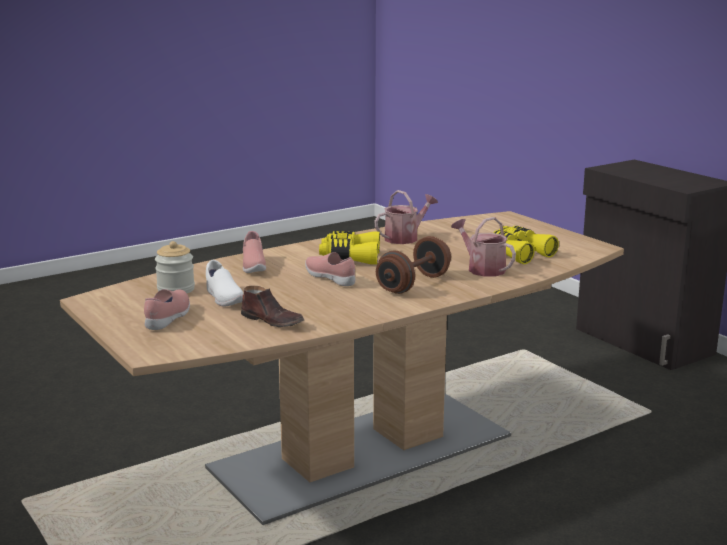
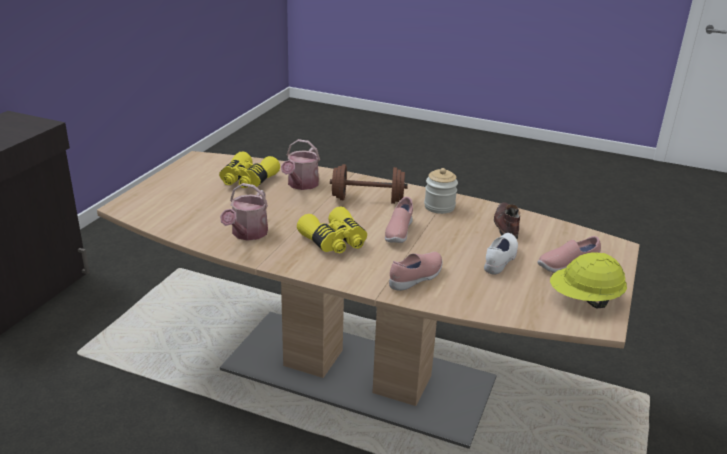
camera: 125 degrees left, 10 degrees up
jar [155,241,195,293] -> jar moved to [424,168,458,214]
watering can [374,190,438,244] -> watering can turned 90 degrees counterclockwise [220,183,268,241]
none -> yellow hard hat [550,252,627,308]

